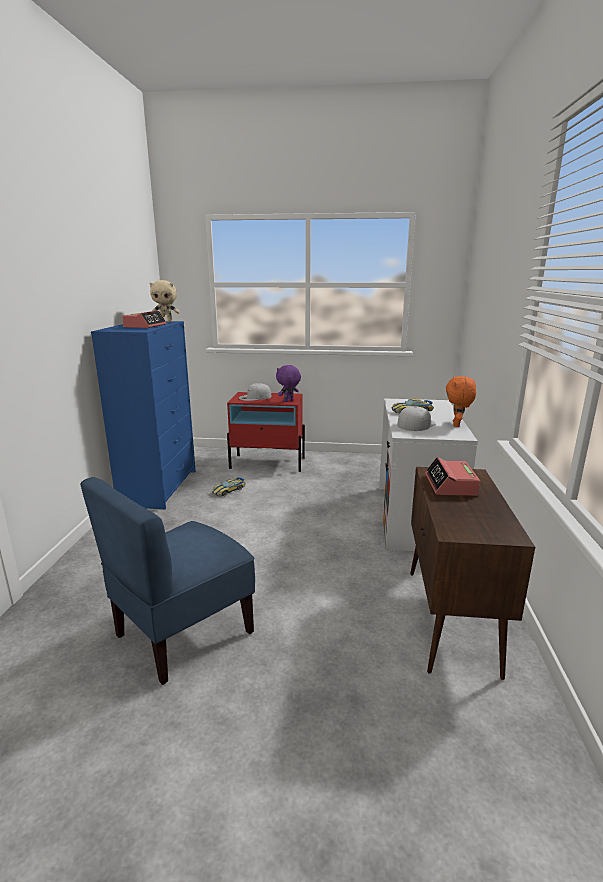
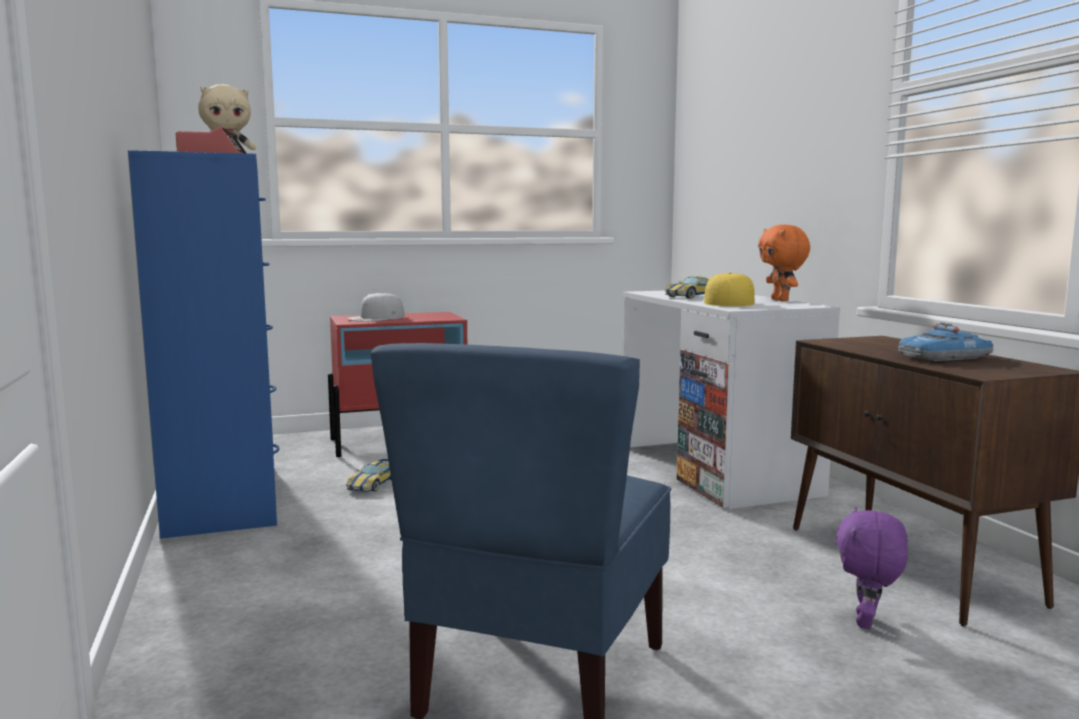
camera: 25 degrees left, 10 degrees down
purple plush toy [276,365,301,402] -> purple plush toy moved to [836,507,908,629]
white cap [397,406,436,431] -> yellow cap [704,273,755,306]
alarm clock [425,457,480,496] -> none
none -> toy car [898,322,994,361]

